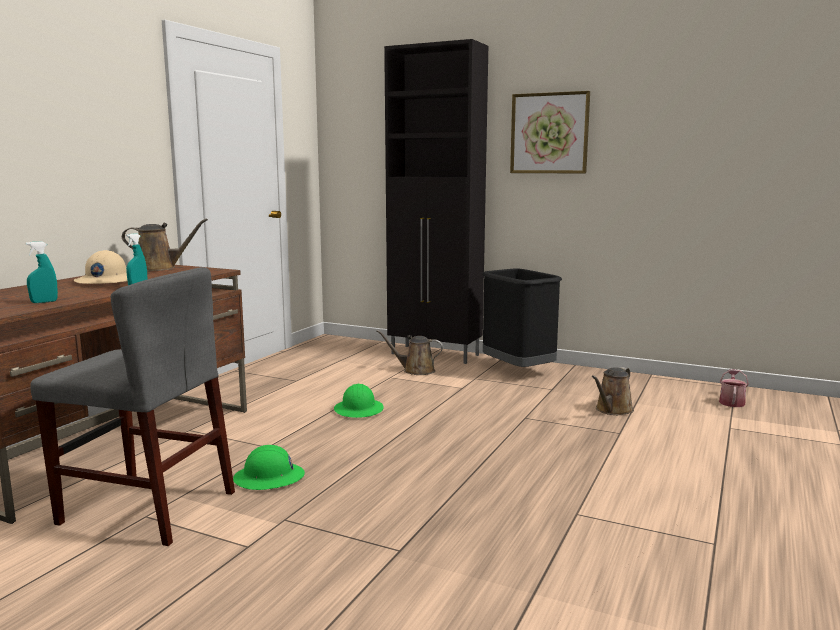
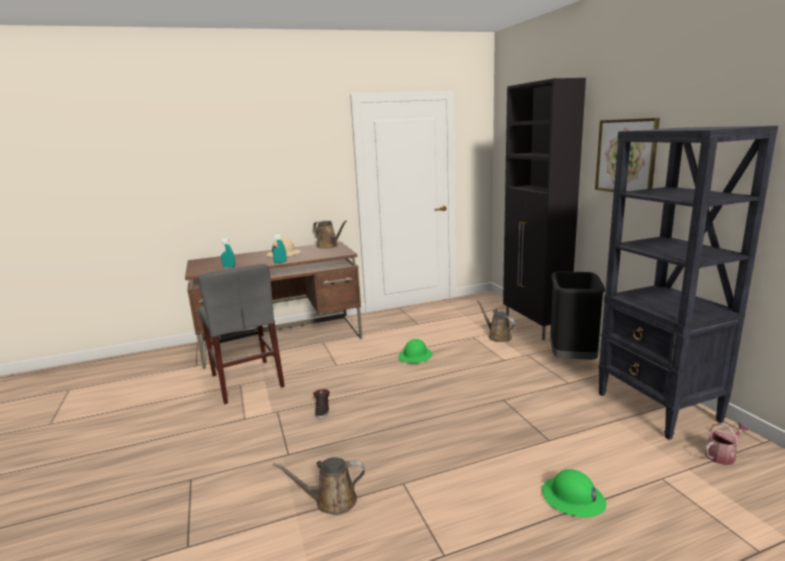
camera: 45 degrees right, 5 degrees up
green hard hat [233,445,305,490] -> green hard hat moved to [542,469,606,517]
brown watering can [592,367,634,415] -> brown watering can moved to [273,457,365,515]
none -> black shoe [313,389,330,418]
none -> black bookcase [598,126,778,440]

